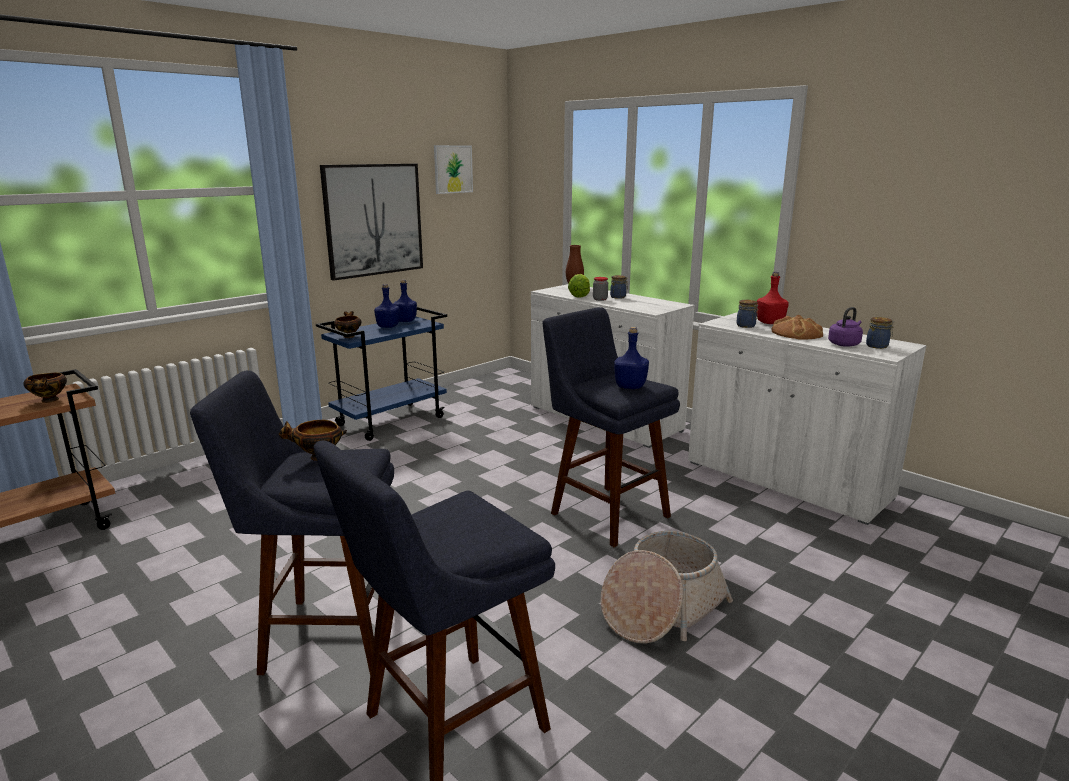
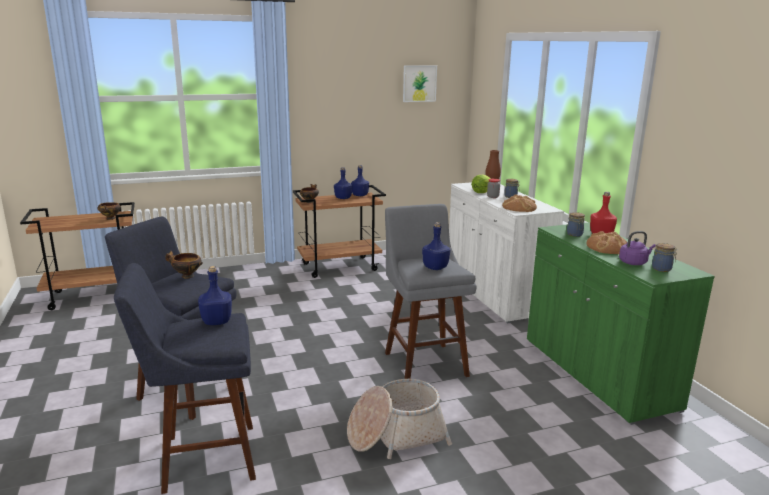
camera: 25 degrees right, 0 degrees up
blue cart [316,307,447,441] -> brown cart [293,185,386,278]
picture [320,164,423,281] -> none
blue stool [543,307,680,547] -> grey stool [385,204,476,379]
white cabinet [688,312,927,525] -> green cabinet [527,222,715,425]
none -> blue bottle [198,266,232,325]
none -> bread [502,194,537,212]

